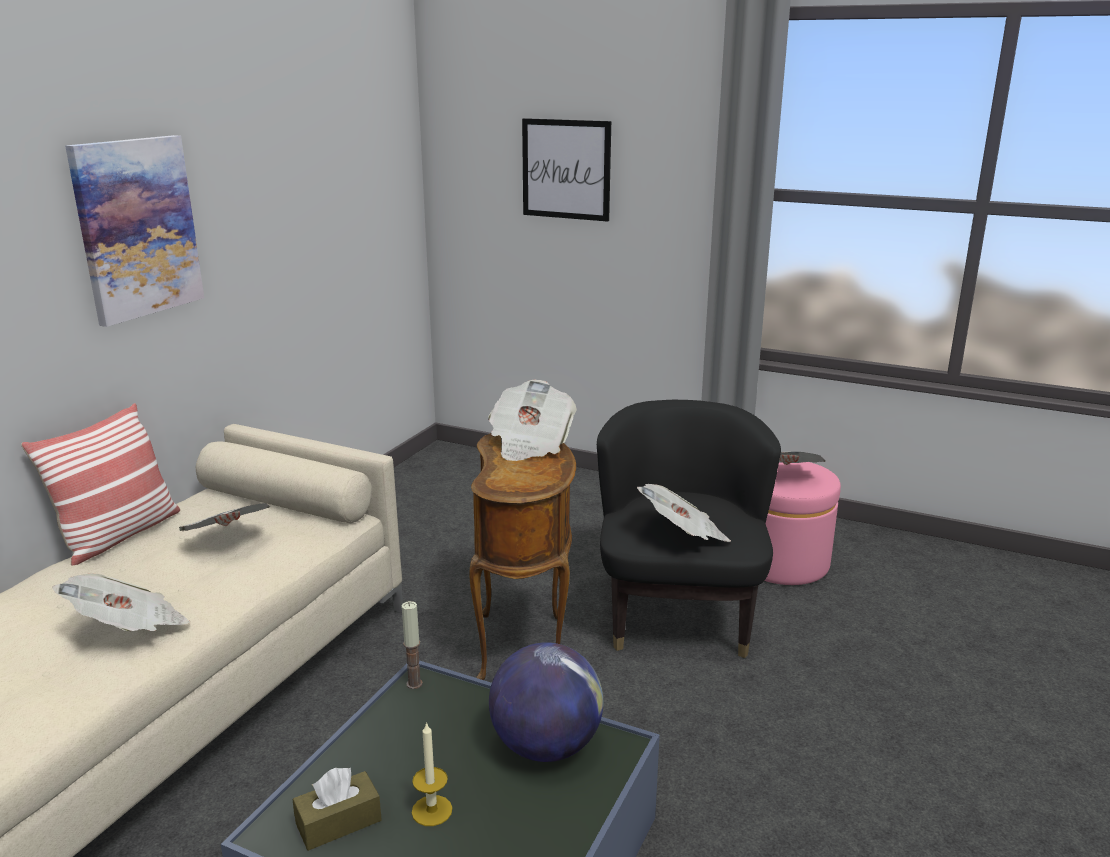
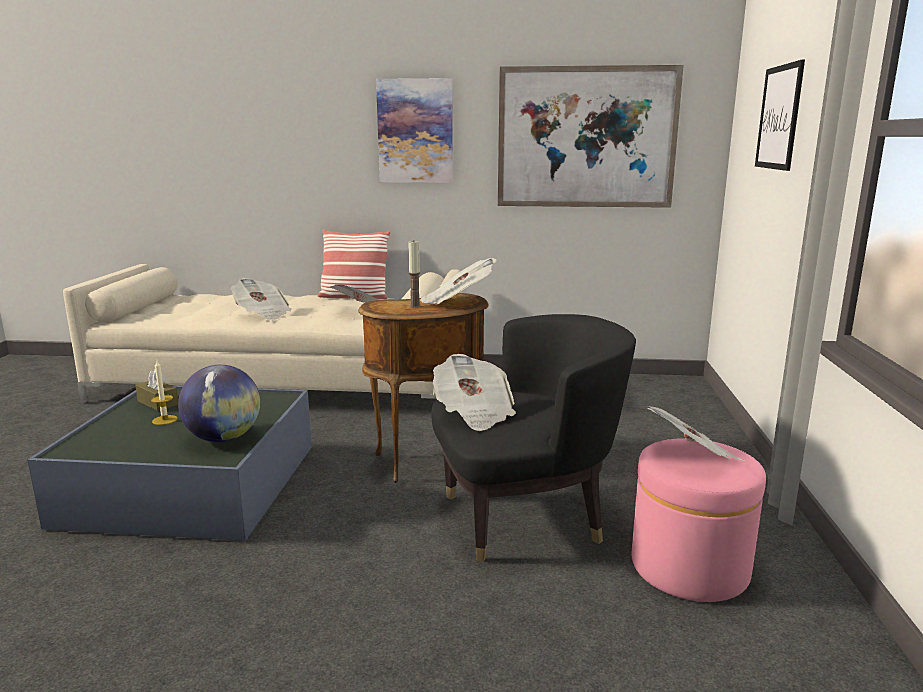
camera: 70 degrees right, 5 degrees down
candle [402,601,423,689] -> candle moved to [408,241,421,308]
none -> picture [498,65,684,208]

